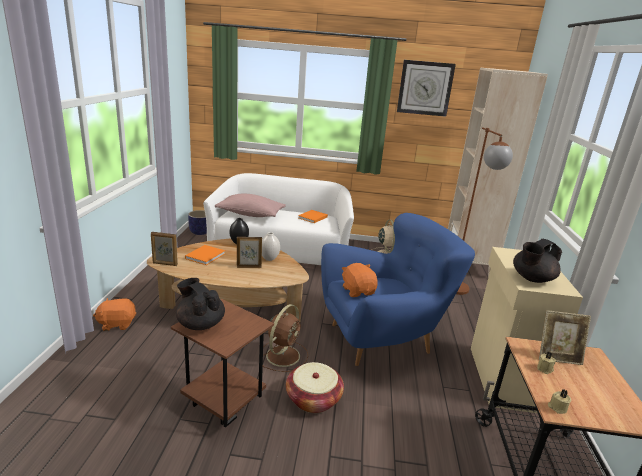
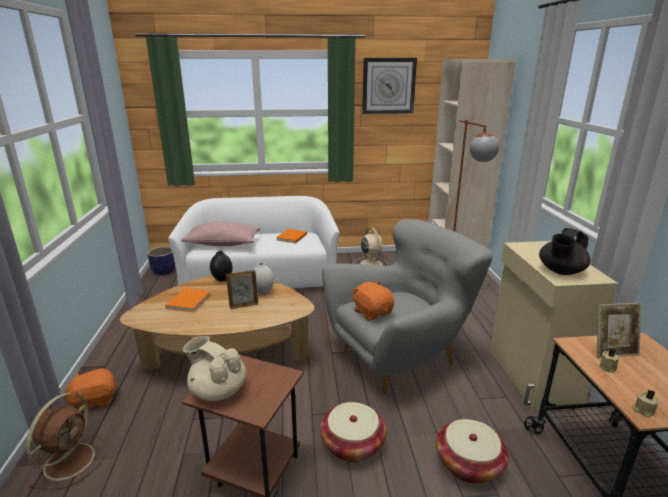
camera: 10 degrees left, 0 degrees up
picture frame [151,232,178,266] -> none
black teapot [176,278,225,330] -> beige teapot [183,336,246,401]
brown fan [263,304,308,372] -> brown fan moved to [26,393,107,490]
blue armchair [321,213,475,366] -> grey armchair [322,219,493,395]
none -> basket [436,419,509,484]

